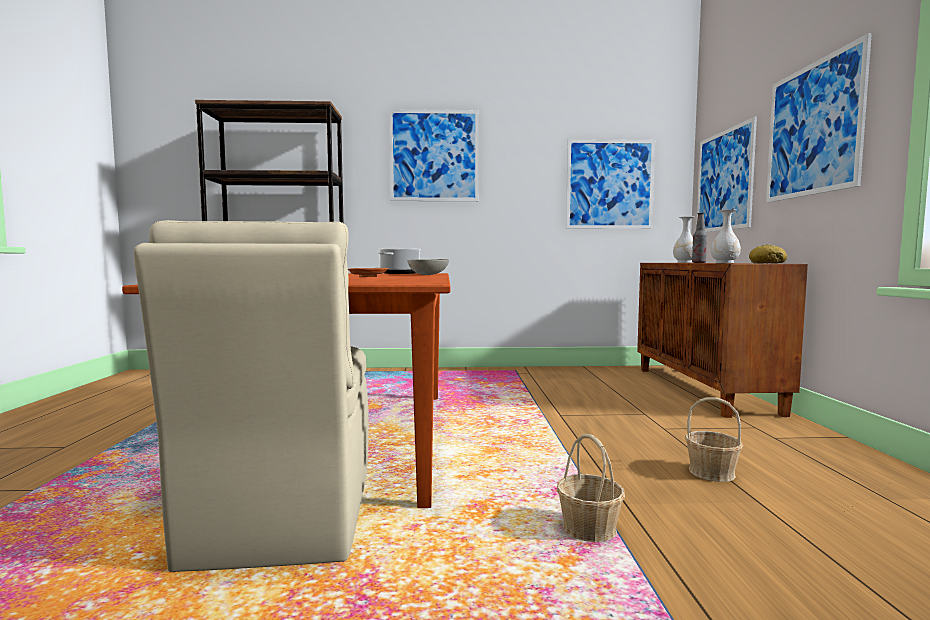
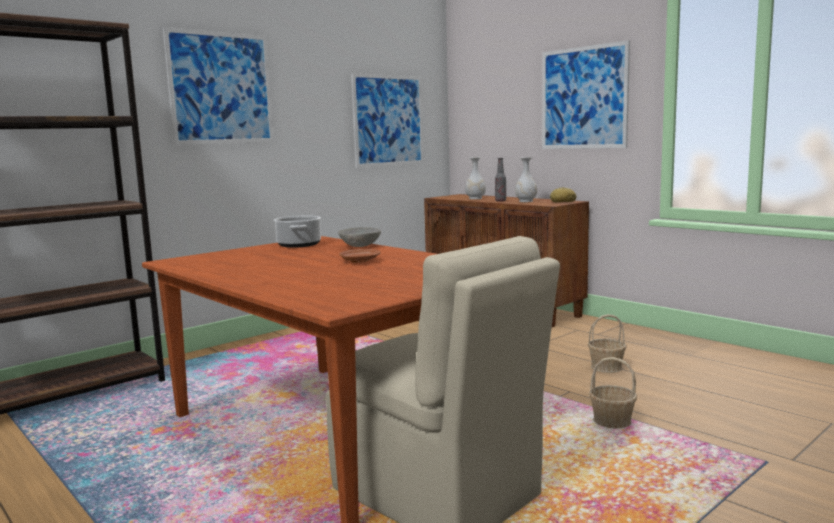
camera: 40 degrees left, 5 degrees up
picture [697,117,757,232] -> none

